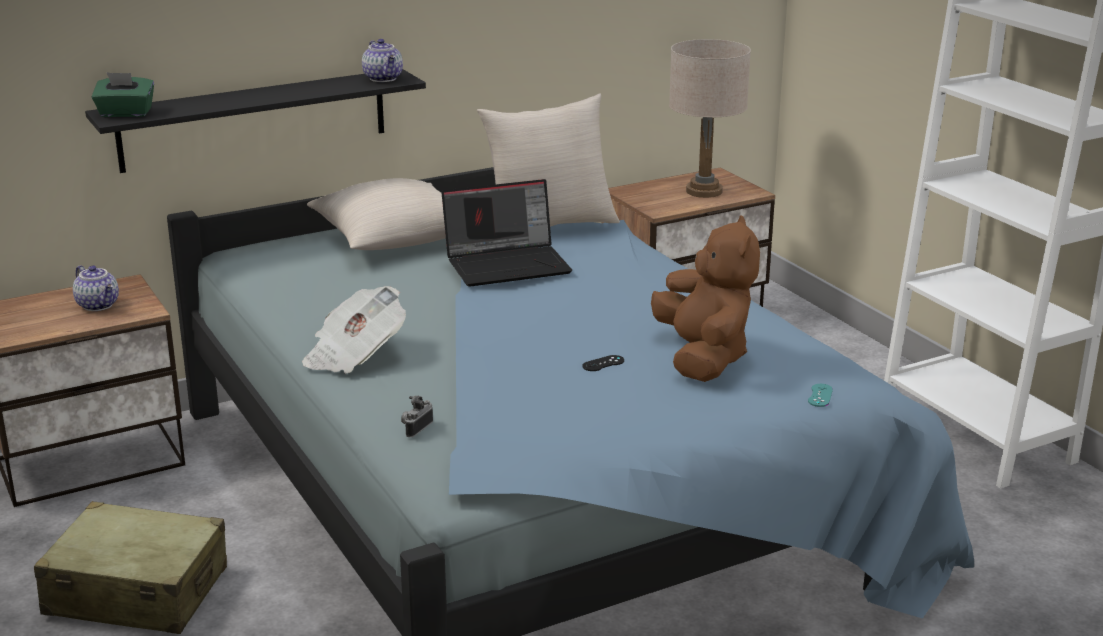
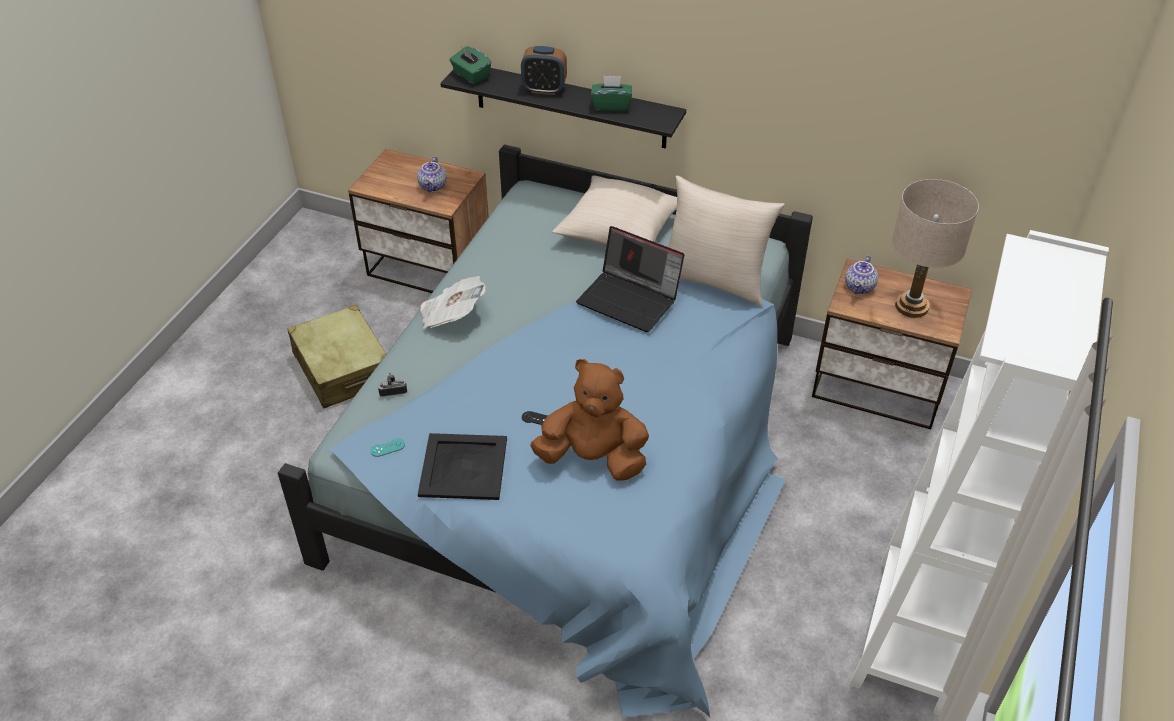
camera: 50 degrees right, 20 degrees up
teapot [362,39,403,82] -> teapot moved to [845,255,878,294]
brown plush toy [651,215,760,382] -> brown plush toy turned 120 degrees counterclockwise [530,359,649,481]
turquoise game controller [808,384,833,407] -> turquoise game controller moved to [371,439,405,457]
none -> black tray [418,433,507,500]
none -> alarm clock [521,46,567,95]
none -> green tissue box [591,75,632,111]

